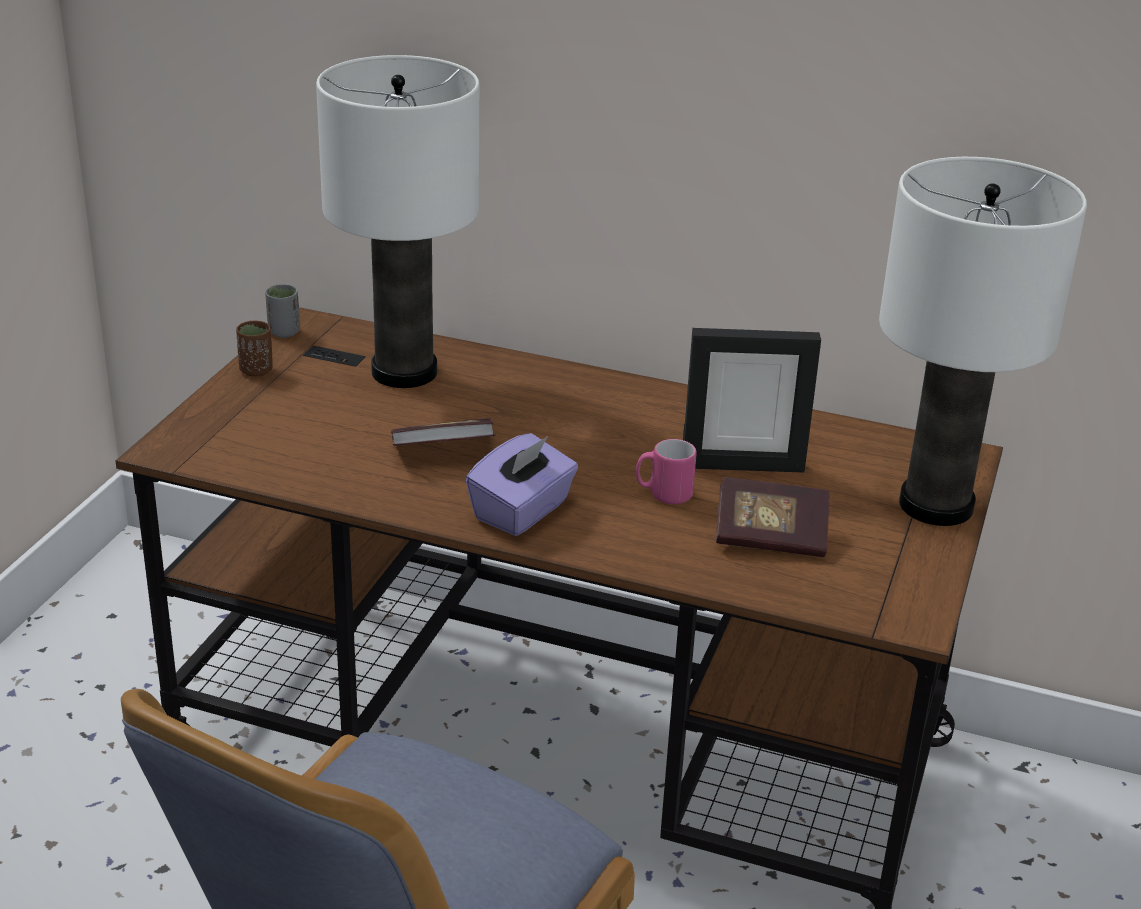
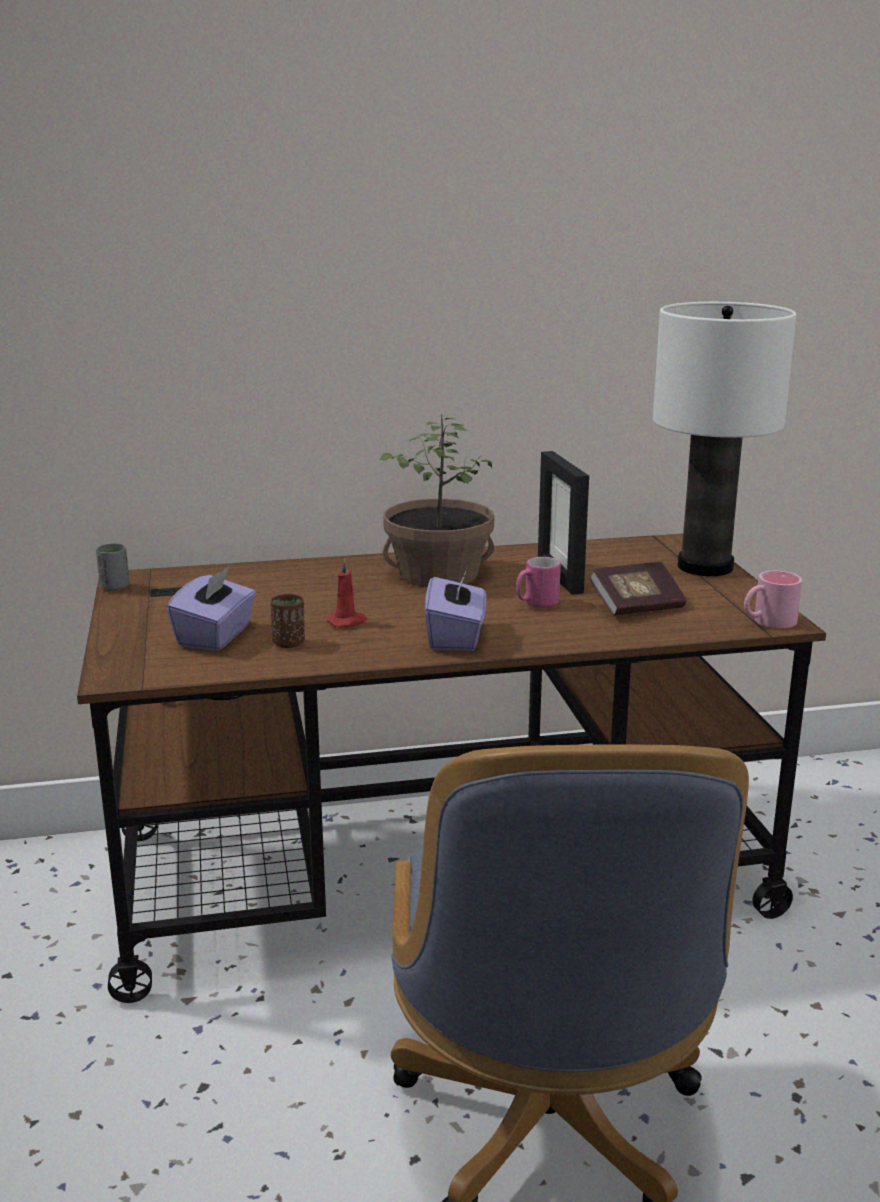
camera: 30 degrees left, 10 degrees down
brown cup [236,320,273,377] -> brown cup moved to [270,594,305,648]
white table lamp [316,55,479,388] -> none
book [391,418,496,446] -> red candle [327,558,367,627]
picture frame [683,328,821,473] -> picture frame turned 105 degrees clockwise [538,451,589,595]
none -> purple tissue box [167,566,256,651]
none -> potted plant [379,414,494,587]
none -> pink mug [744,571,802,628]

